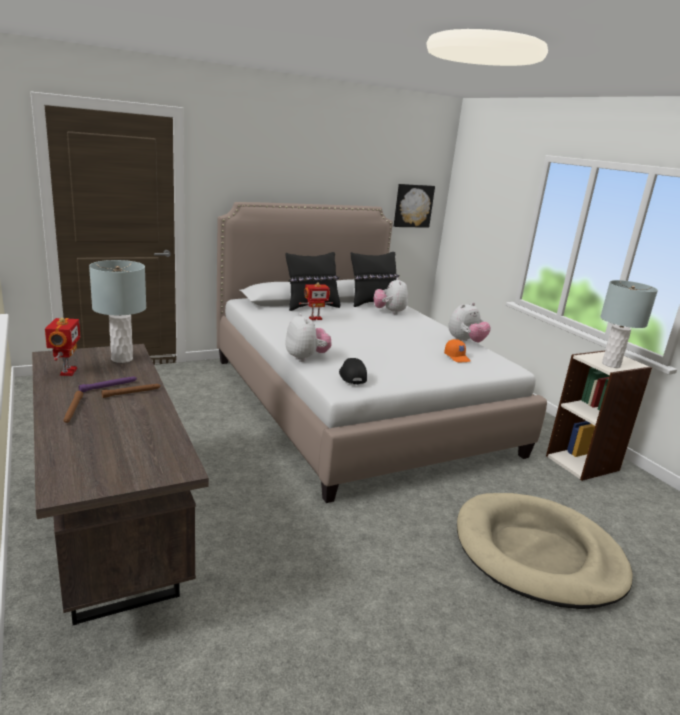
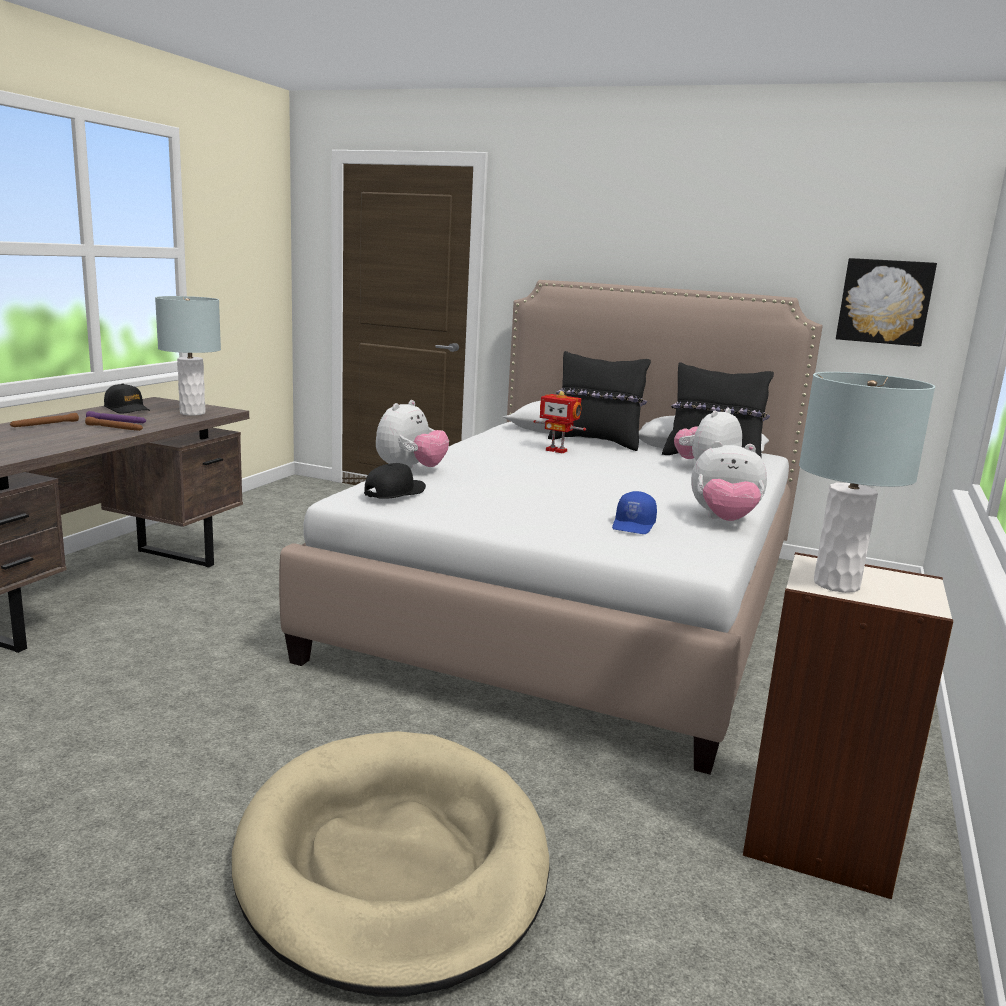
camera: 50 degrees right, 5 degrees down
toy robot [45,318,81,376] -> black cap [104,383,150,414]
orange cap [444,339,471,362] -> blue cap [612,491,657,534]

